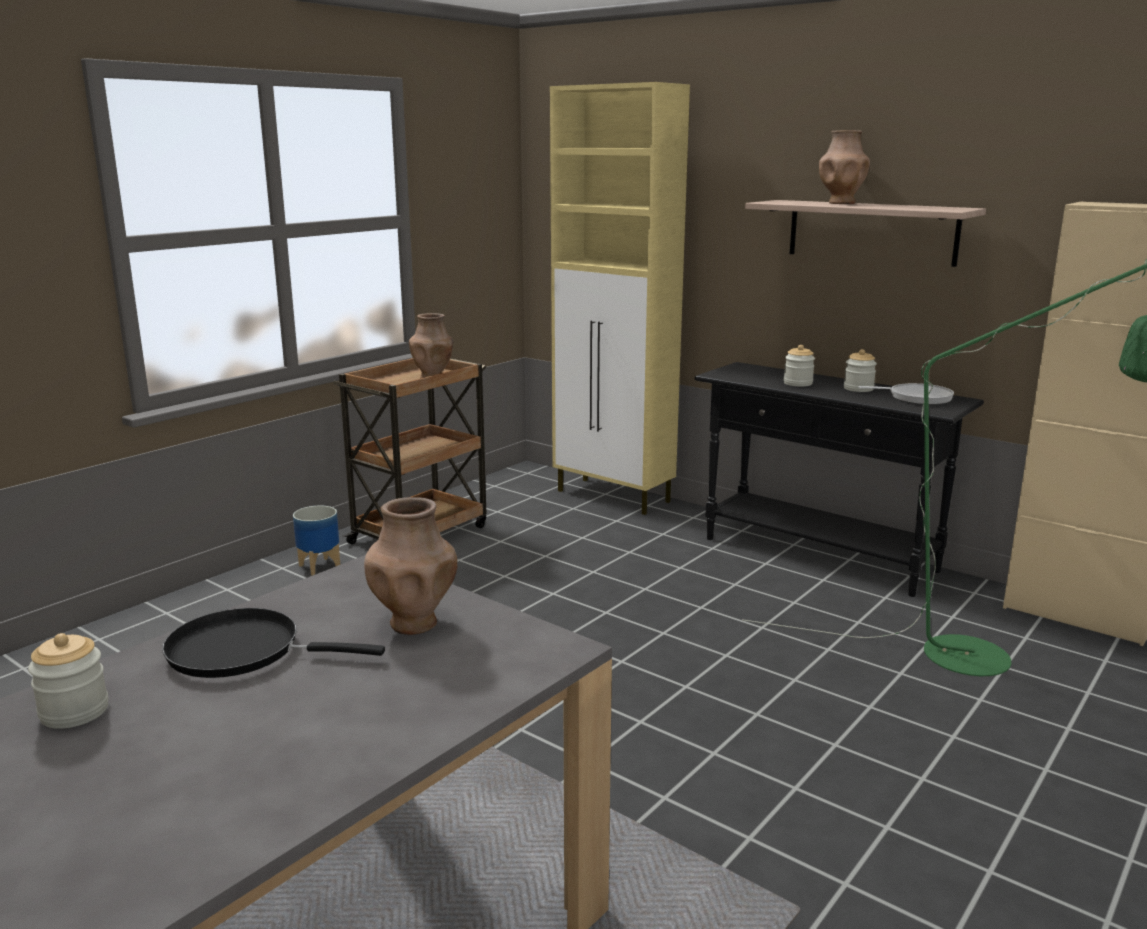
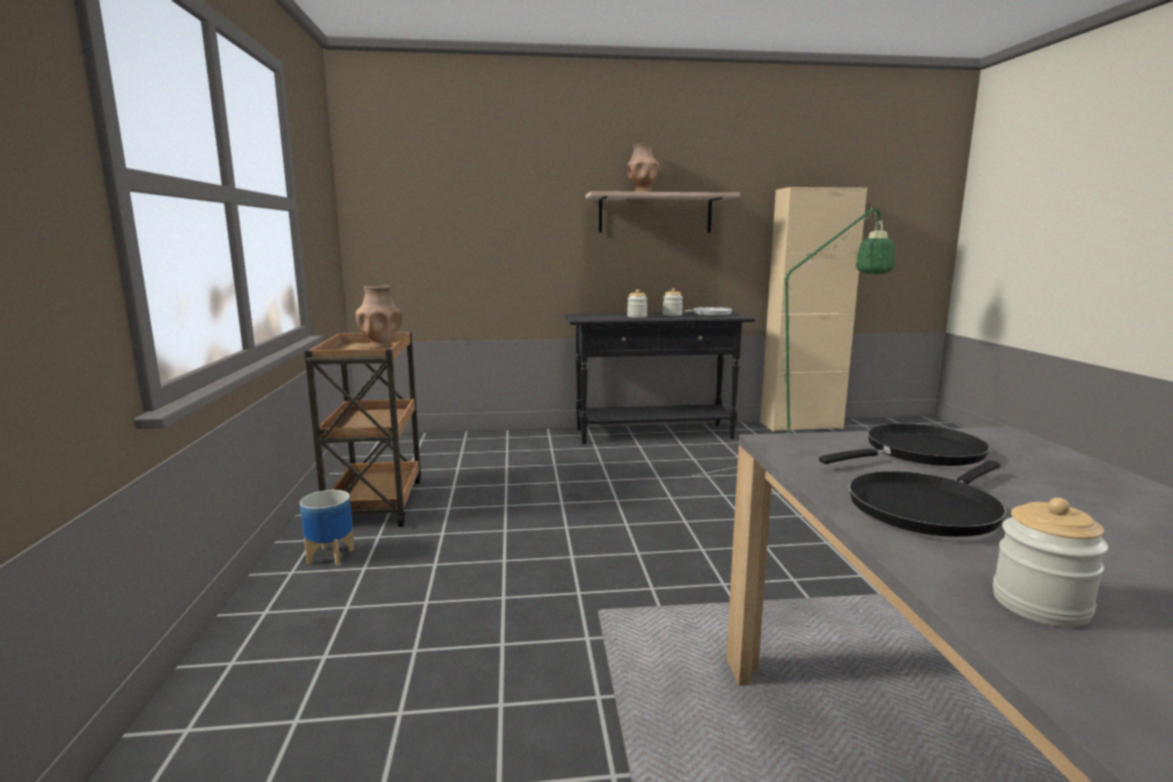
camera: 45 degrees left, 5 degrees down
brown vase [364,497,457,635] -> black frying pan [819,424,990,466]
beige cabinet [550,82,690,515] -> none

